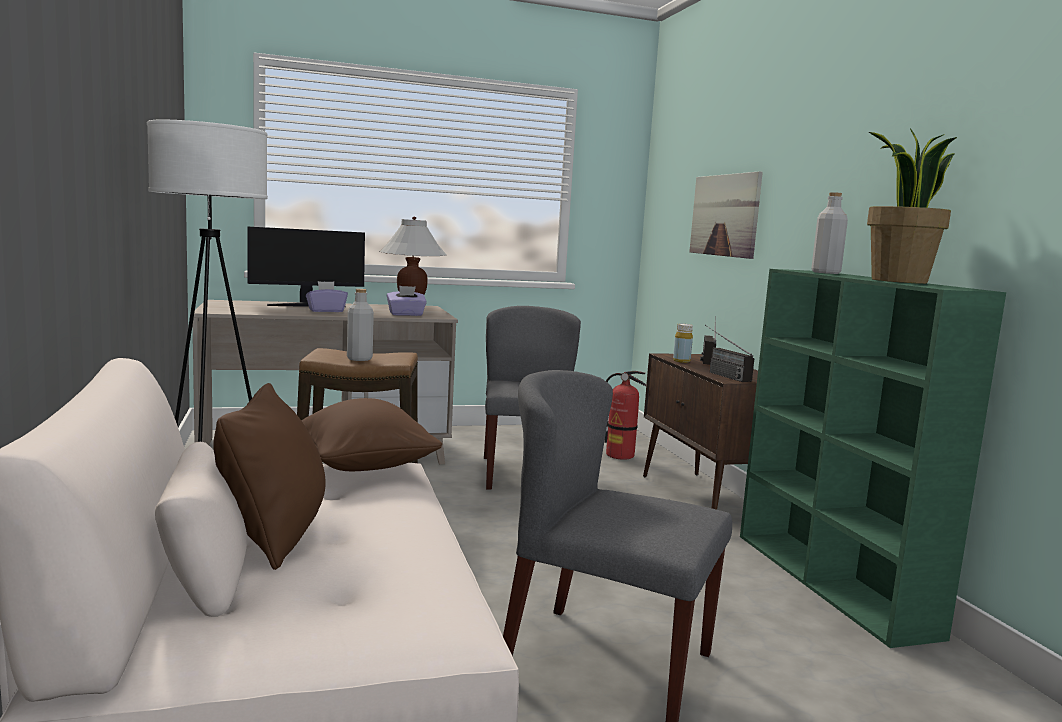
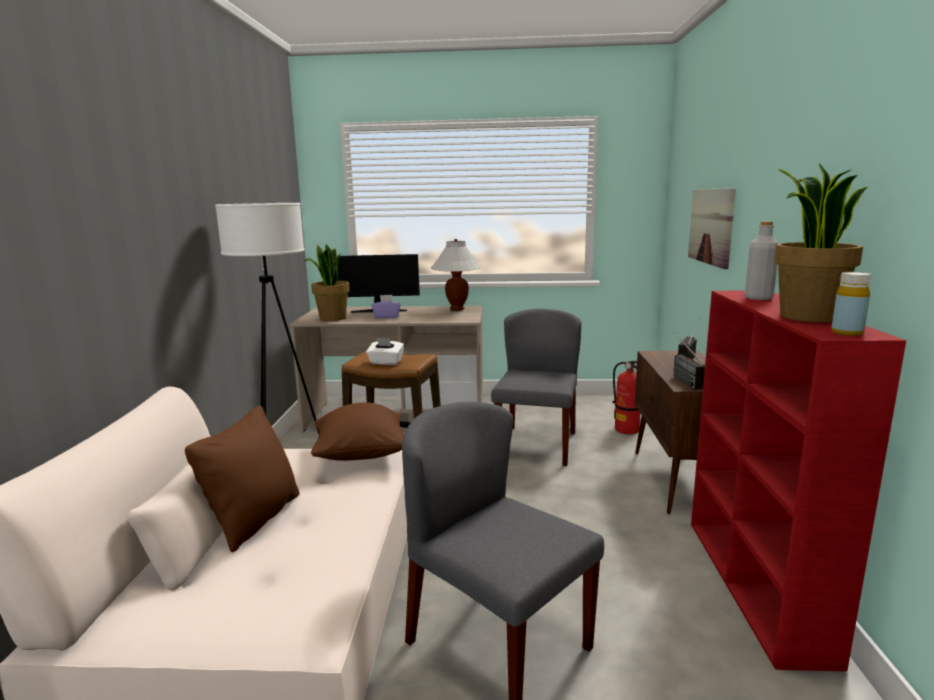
camera: 20 degrees right, 5 degrees up
grey bottle [347,289,374,361] -> white tissue box [366,338,404,365]
purple tissue box [387,286,427,316] -> none
yellow bottle [673,323,693,363] -> yellow bottle moved to [831,272,871,336]
green bookcase [740,269,1006,648] -> red bookcase [691,290,906,671]
none -> potted plant [303,244,350,321]

